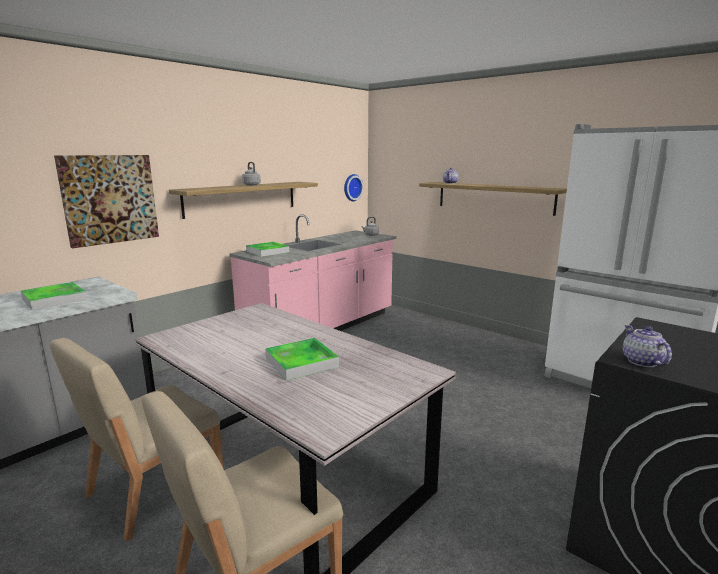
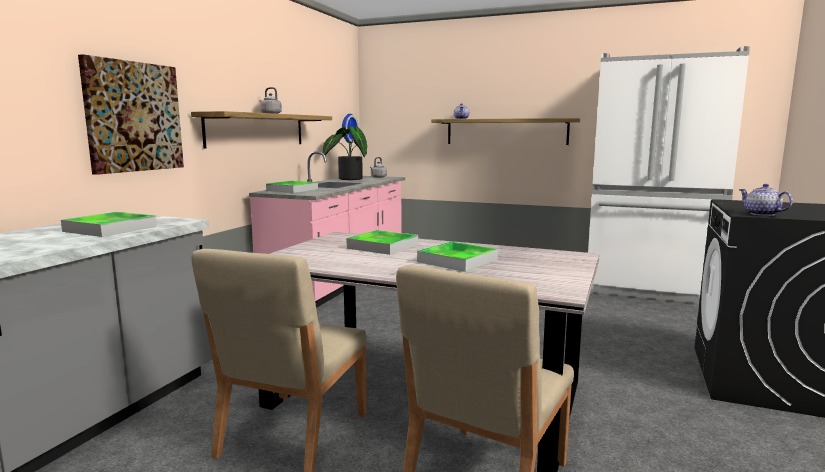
camera: 20 degrees left, 5 degrees down
none -> potted plant [323,126,367,180]
none -> tray [346,230,418,255]

